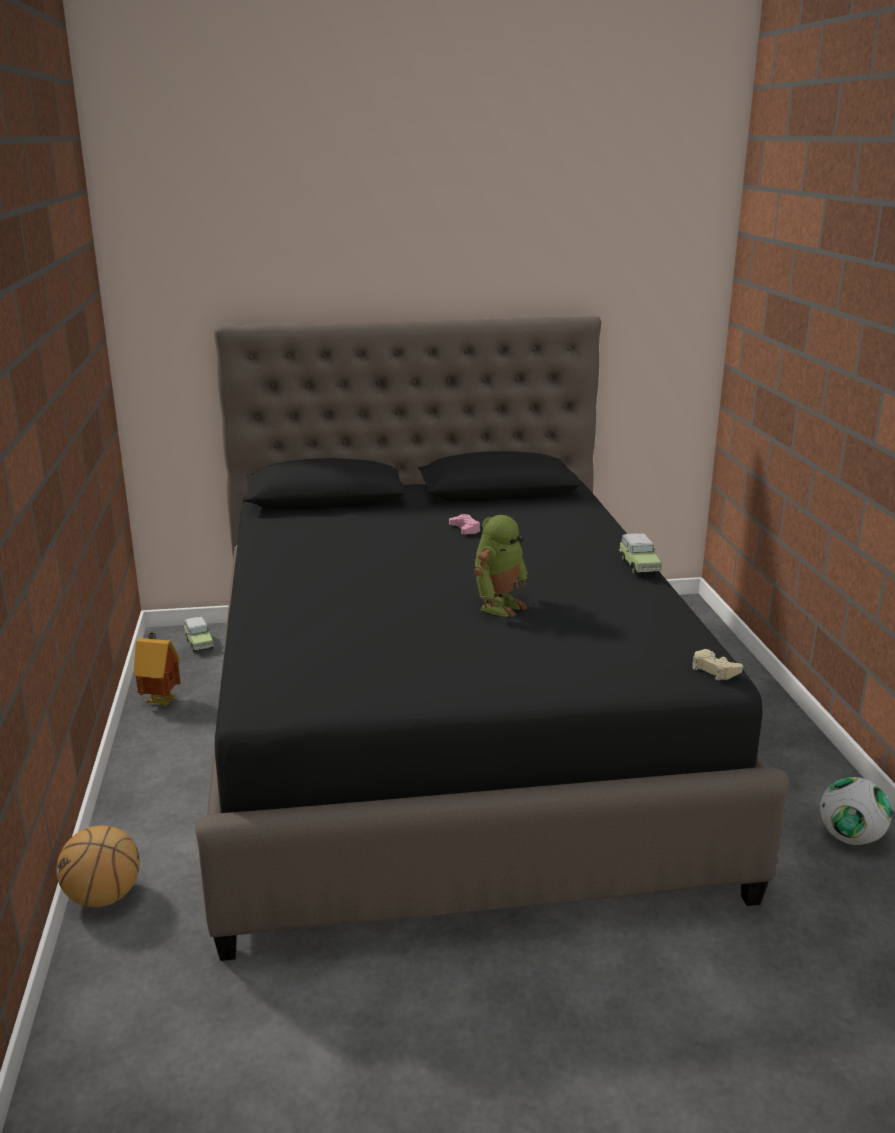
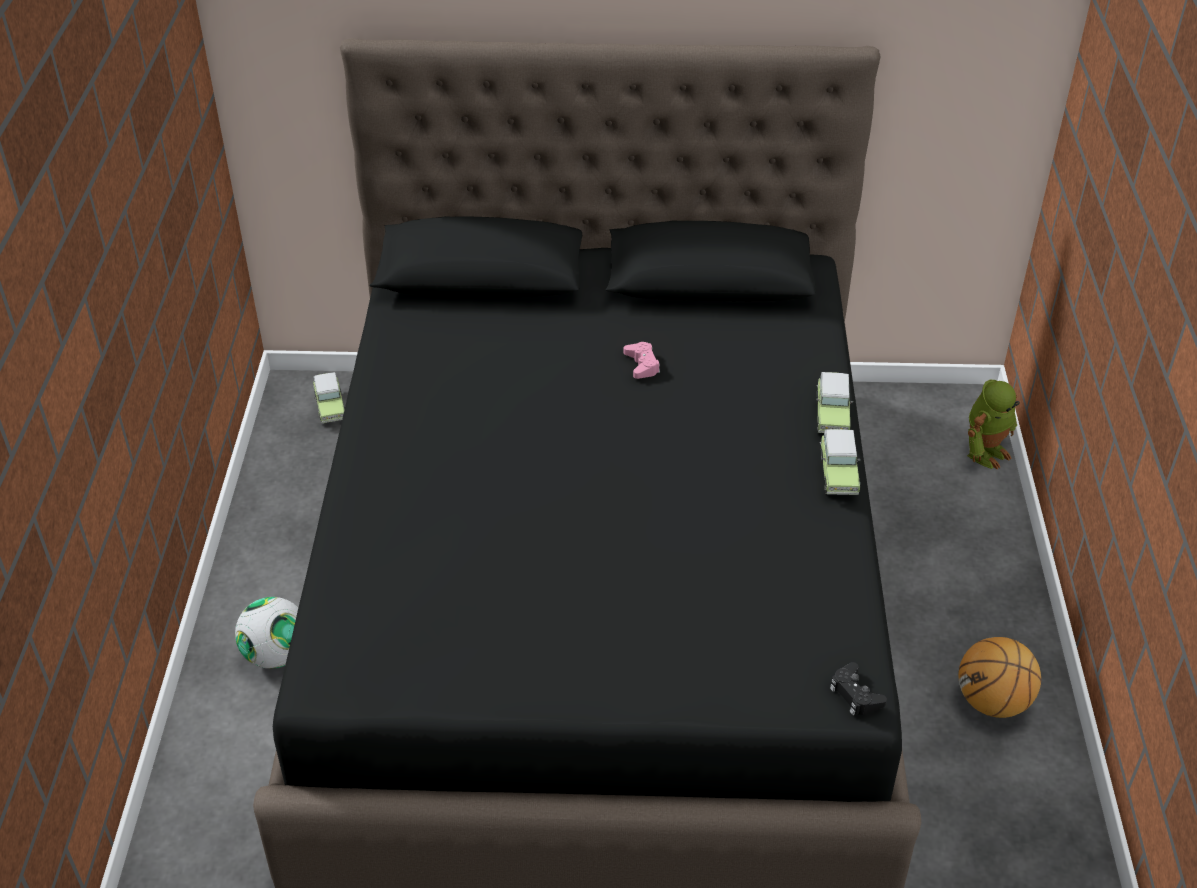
camera: 10 degrees right, 20 degrees up
basketball [56,826,140,907] -> basketball moved to [958,637,1041,718]
toy house [133,632,181,706] -> none
toy robot [474,515,528,617] -> toy robot moved to [967,379,1020,470]
beige game controller [692,649,743,681] -> black game controller [830,662,887,715]
football [820,777,892,845] -> football moved to [235,597,298,669]
none -> toy car [816,372,853,433]

